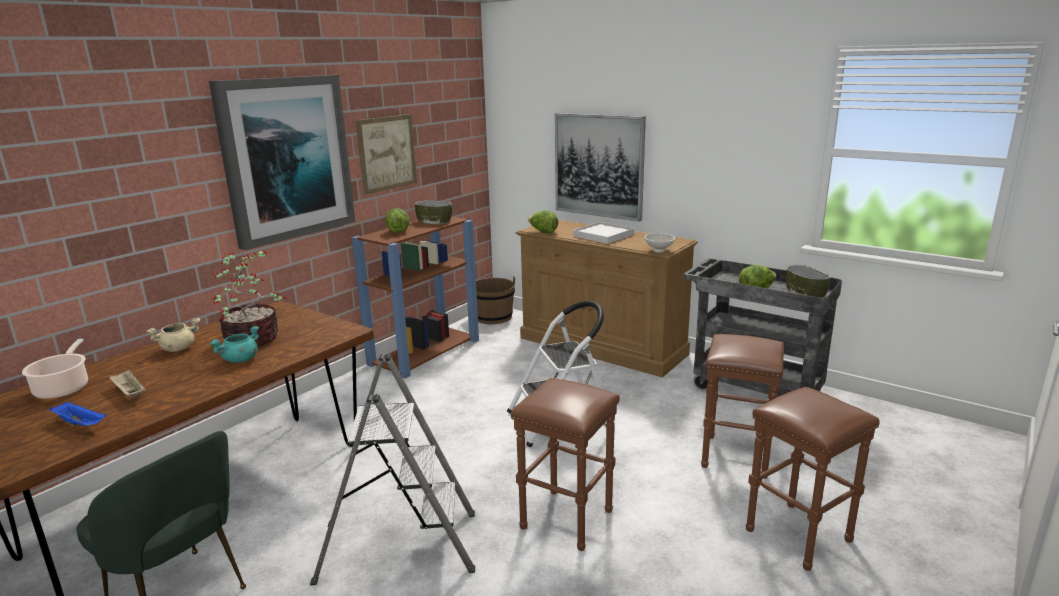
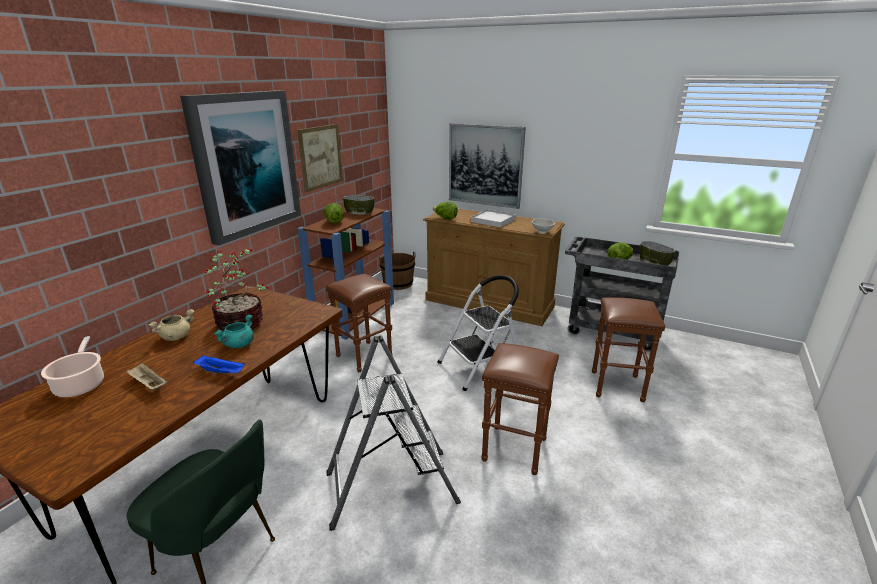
camera: 10 degrees left, 5 degrees up
blue tray [50,402,106,426] -> blue tray moved to [193,355,245,374]
brown stool [746,387,880,571] -> brown stool moved to [326,274,392,372]

